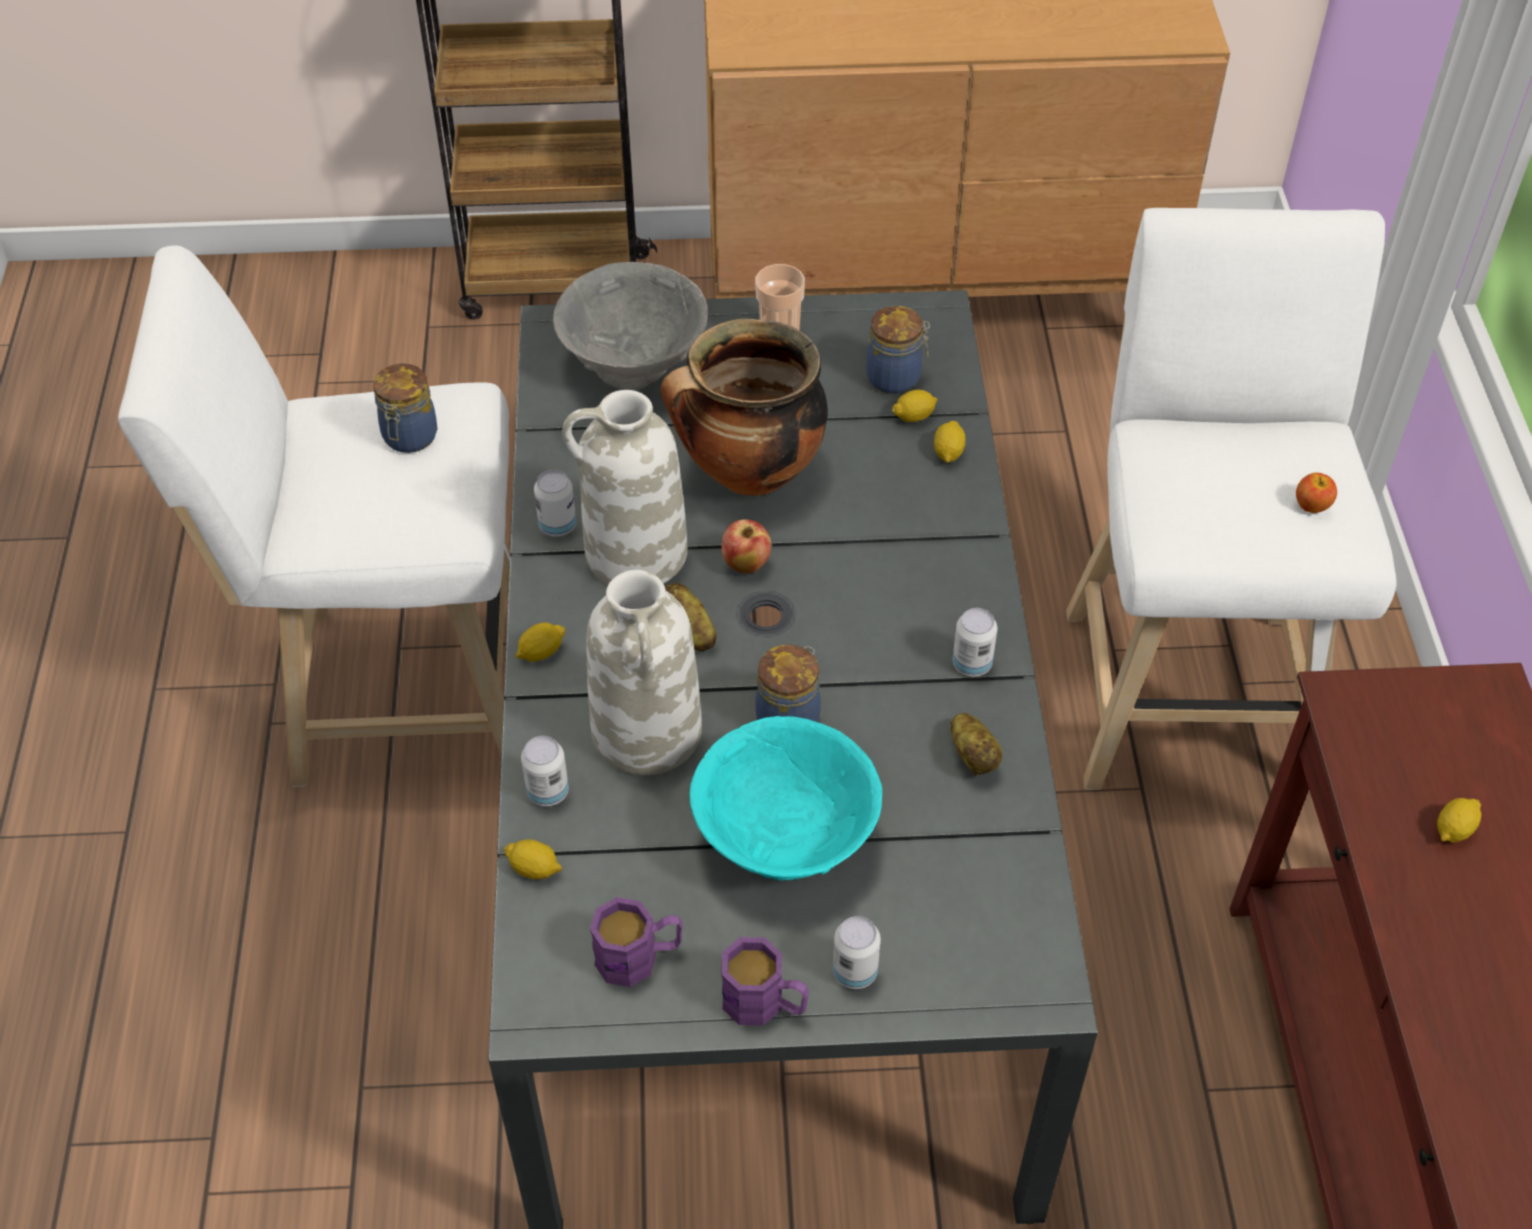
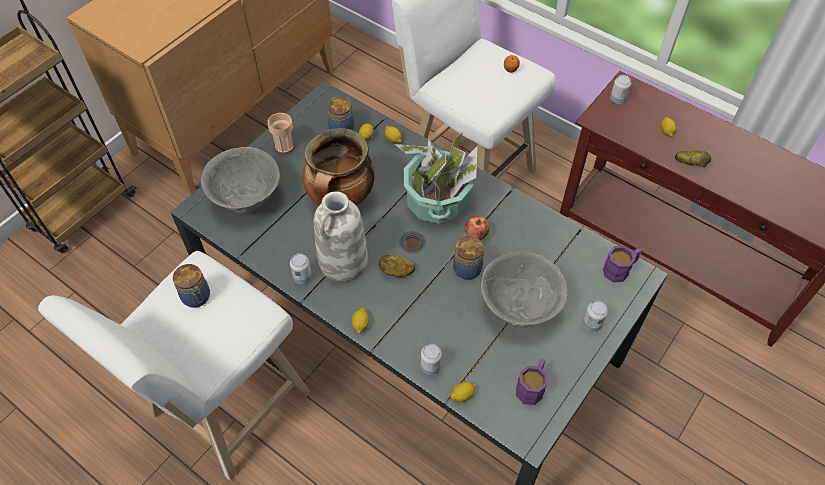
camera: 50 degrees left, 5 degrees up
white vase [586,570,702,775] -> none
turquoise bowl [689,716,882,880] -> grey bowl [481,252,567,327]
apple [721,519,771,573] -> apple moved to [465,216,489,240]
purple mug [721,937,809,1026] -> purple mug moved to [603,246,642,282]
potato [950,713,1002,776] -> potato moved to [675,151,711,167]
can [953,608,997,677] -> can moved to [610,75,631,104]
none -> potted plant [395,132,478,224]

